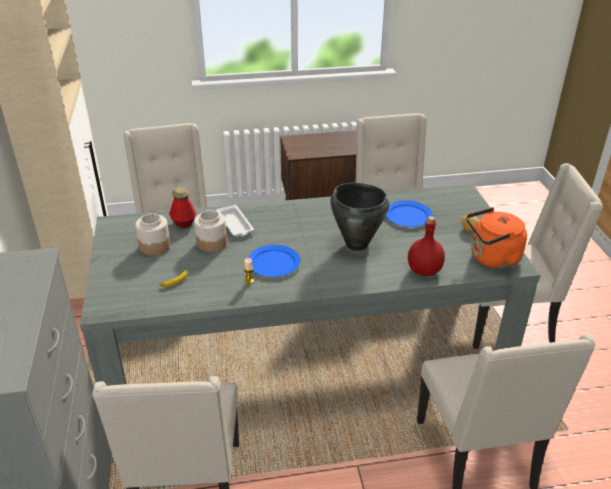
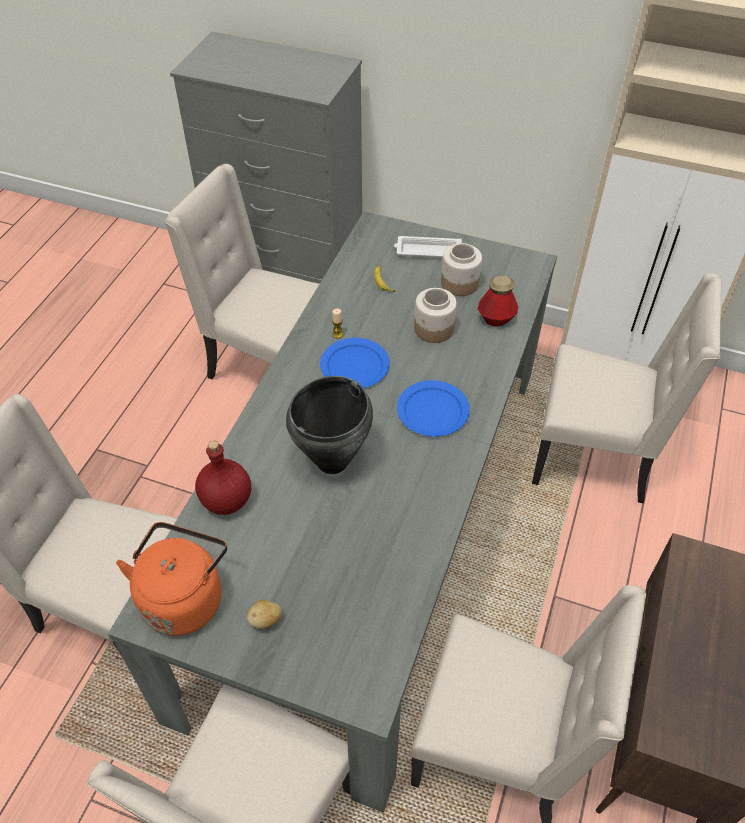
camera: 120 degrees right, 15 degrees up
white tray [216,205,254,236] -> white tray moved to [394,236,462,258]
blue plate [386,200,433,227] -> blue plate moved to [397,380,470,436]

